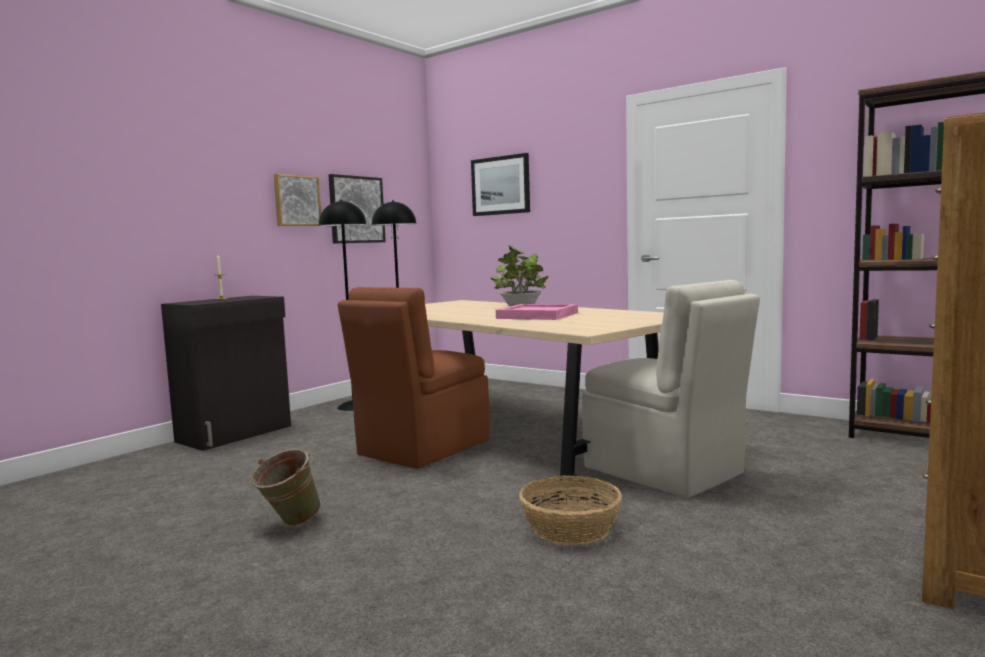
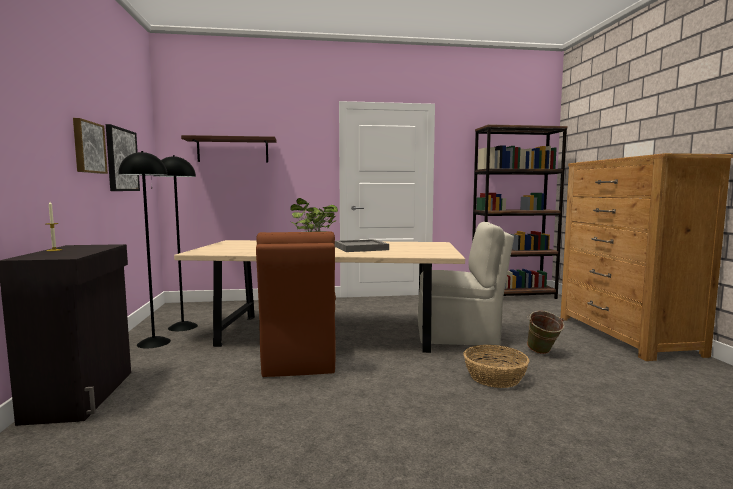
camera: 45 degrees left, 0 degrees up
green bucket [251,449,321,526] -> green bucket moved to [527,311,565,354]
picture [471,153,530,216] -> shelf [181,135,277,162]
pink tray [496,304,578,320] -> grey tray [335,239,389,252]

